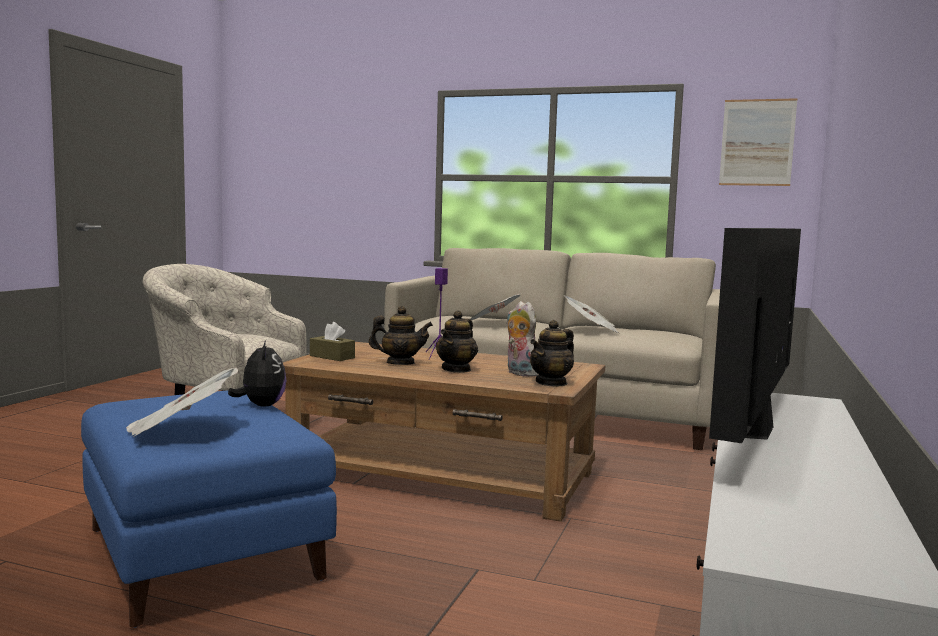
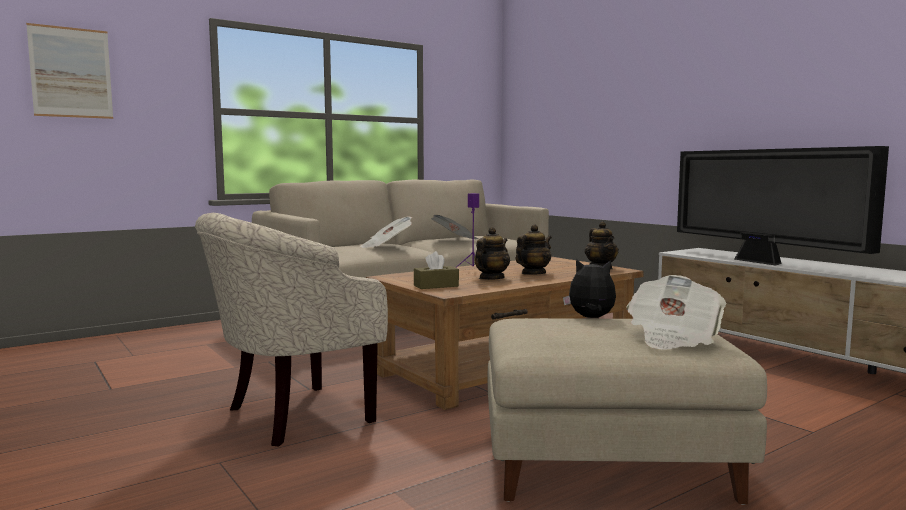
camera: 55 degrees left, 0 degrees up
blue ottoman [81,390,337,628] -> beige ottoman [488,318,767,505]
teapot [436,310,478,373] -> teapot turned 105 degrees counterclockwise [515,225,552,275]
plush toy [507,301,538,377] -> none
picture [719,98,798,186] -> picture moved to [26,23,113,119]

